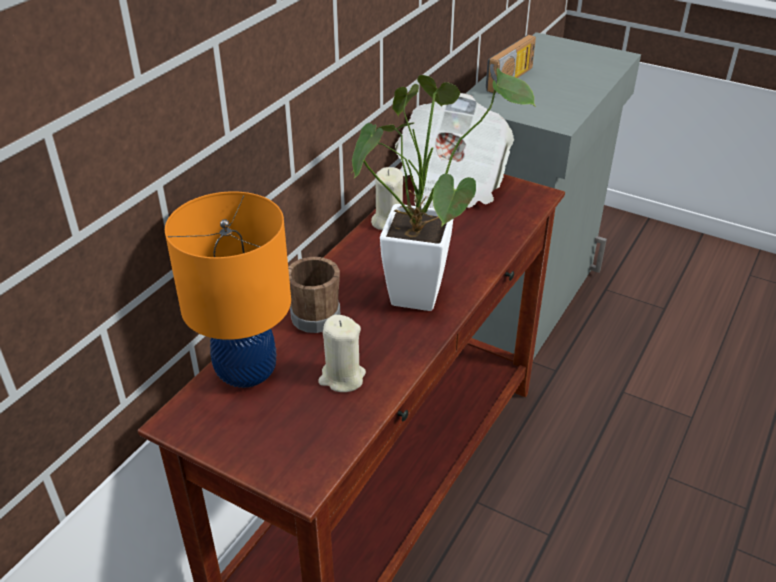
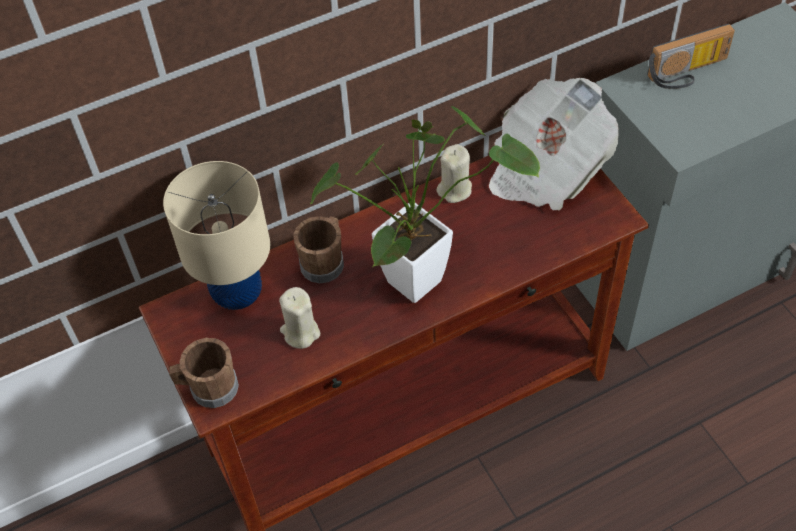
camera: 35 degrees right, 15 degrees up
orange table lamp [165,191,291,388] -> beige table lamp [163,161,270,310]
none -> brown mug [169,338,239,408]

